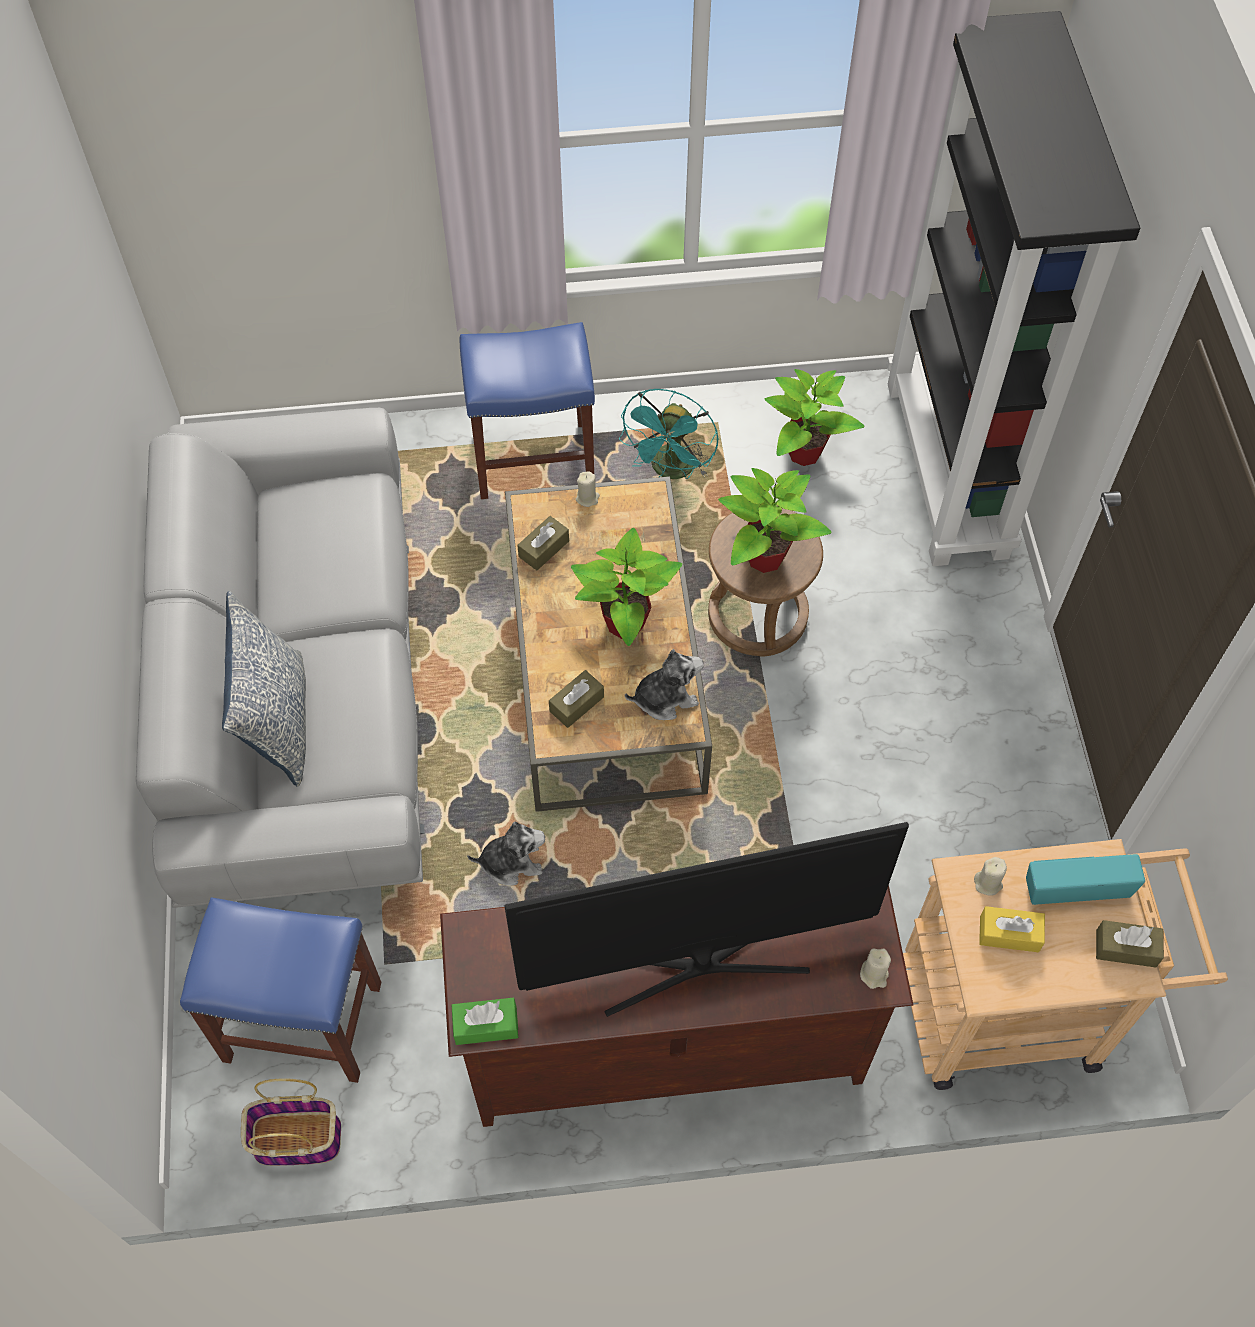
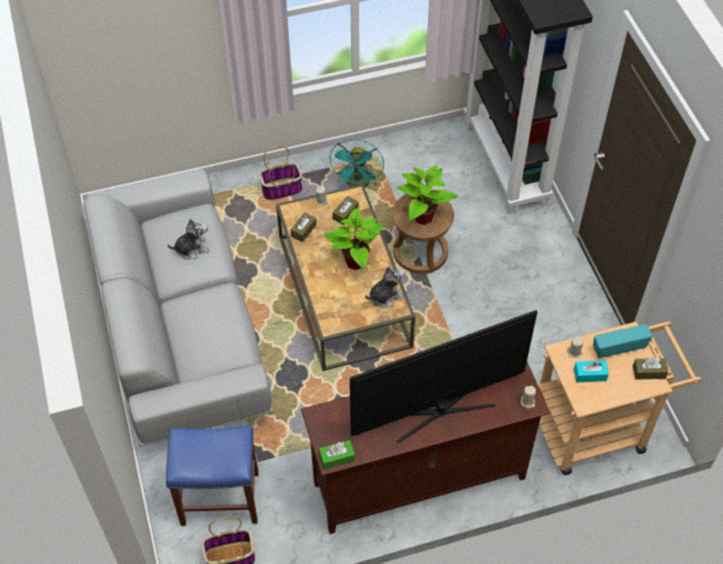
camera: 10 degrees left, 5 degrees down
pillow [222,591,306,787] -> none
blue stool [460,322,595,499] -> basket [259,146,302,200]
plush toy [467,822,545,885] -> plush toy moved to [168,219,209,259]
brown tissue box [549,670,604,728] -> brown tissue box moved to [333,196,359,225]
potted plant [765,369,864,466] -> none
yellow tissue box [979,906,1045,952] -> turquoise tissue box [574,361,609,382]

